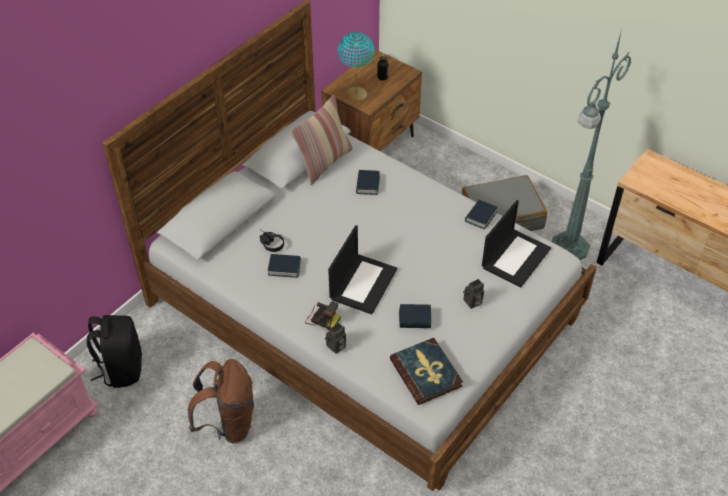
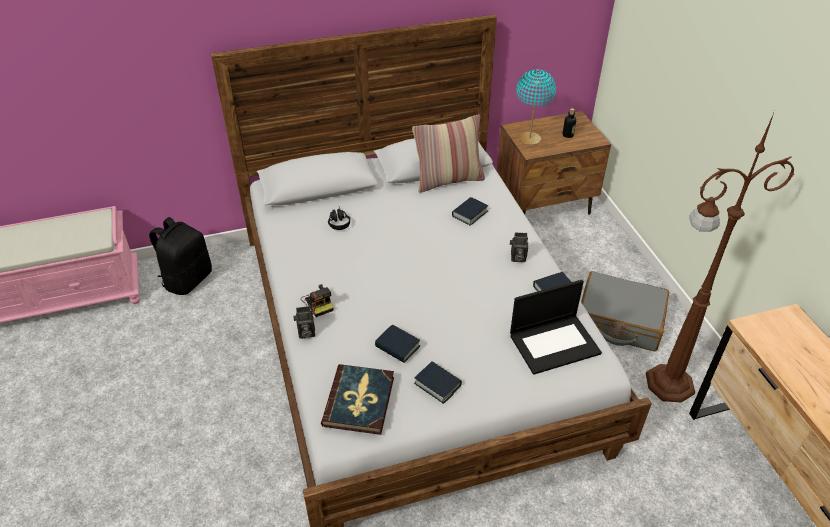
camera: 35 degrees right, 5 degrees down
brown backpack [188,359,254,444] -> none
book [268,254,301,278] -> book moved to [414,361,462,404]
laptop [328,225,397,314] -> none
camera [463,279,484,309] -> camera moved to [510,232,528,262]
green floor lamp [552,33,631,260] -> brown floor lamp [646,113,794,402]

